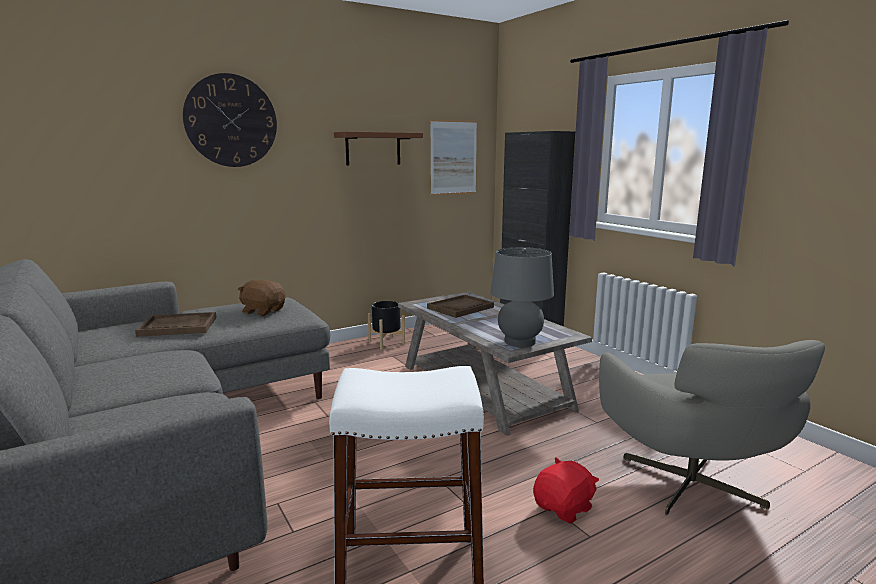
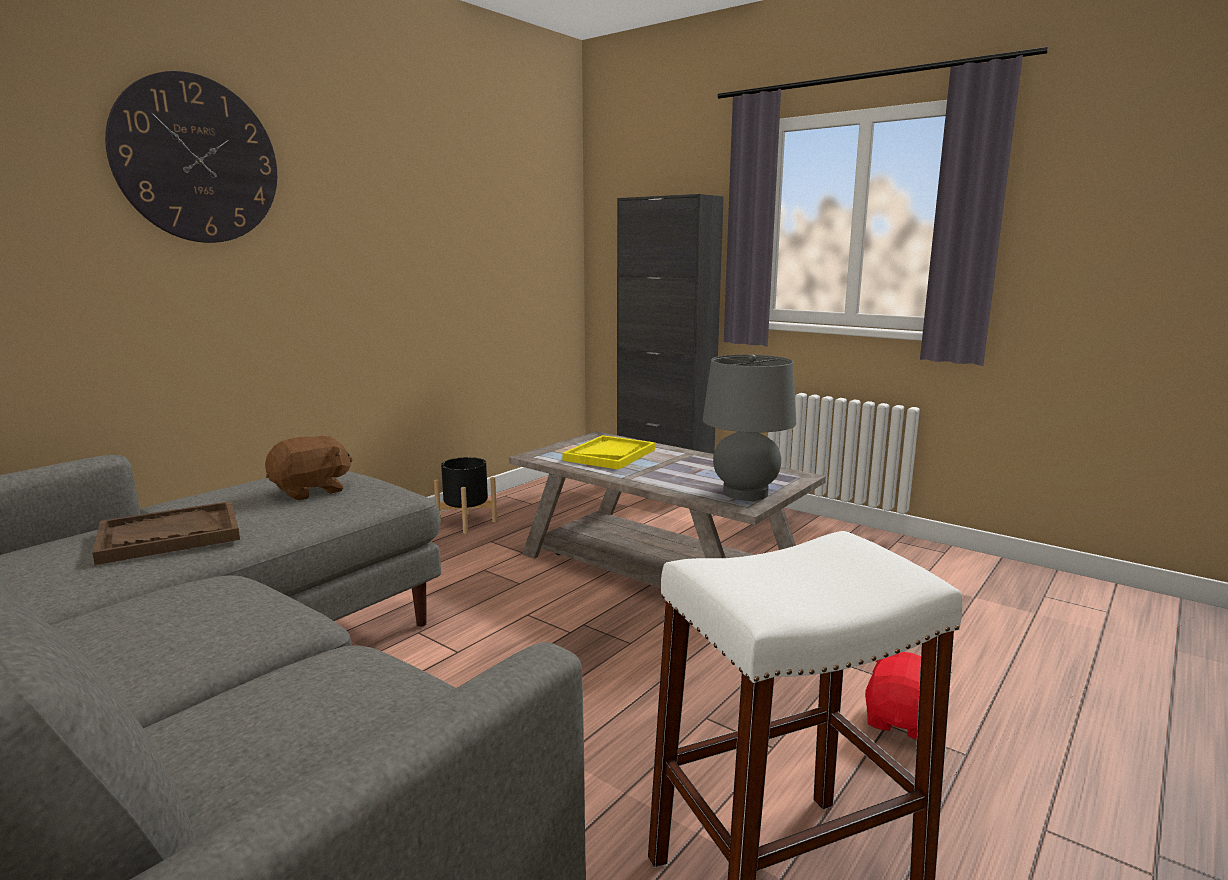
camera: 20 degrees left, 0 degrees up
brown plush toy [238,280,285,316] -> brown plush toy turned 135 degrees clockwise [265,436,353,501]
brown shelf [334,132,423,165] -> none
brown tray [427,295,494,318] -> yellow tray [562,435,655,470]
picture [430,120,477,196] -> none
grey armchair [599,340,825,515] -> none

